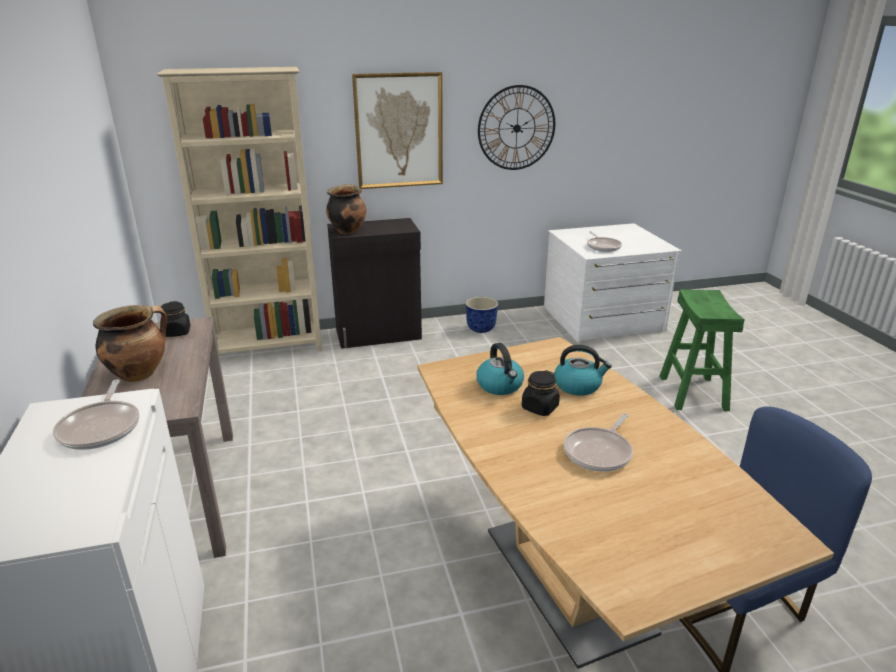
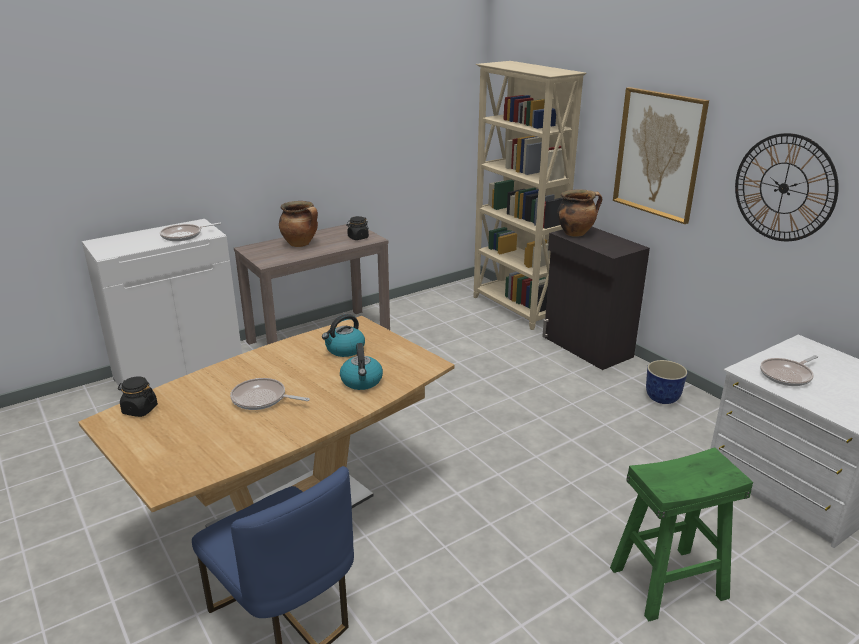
camera: 70 degrees right, 0 degrees up
black jar [522,370,560,416] -> black jar moved to [118,376,158,417]

